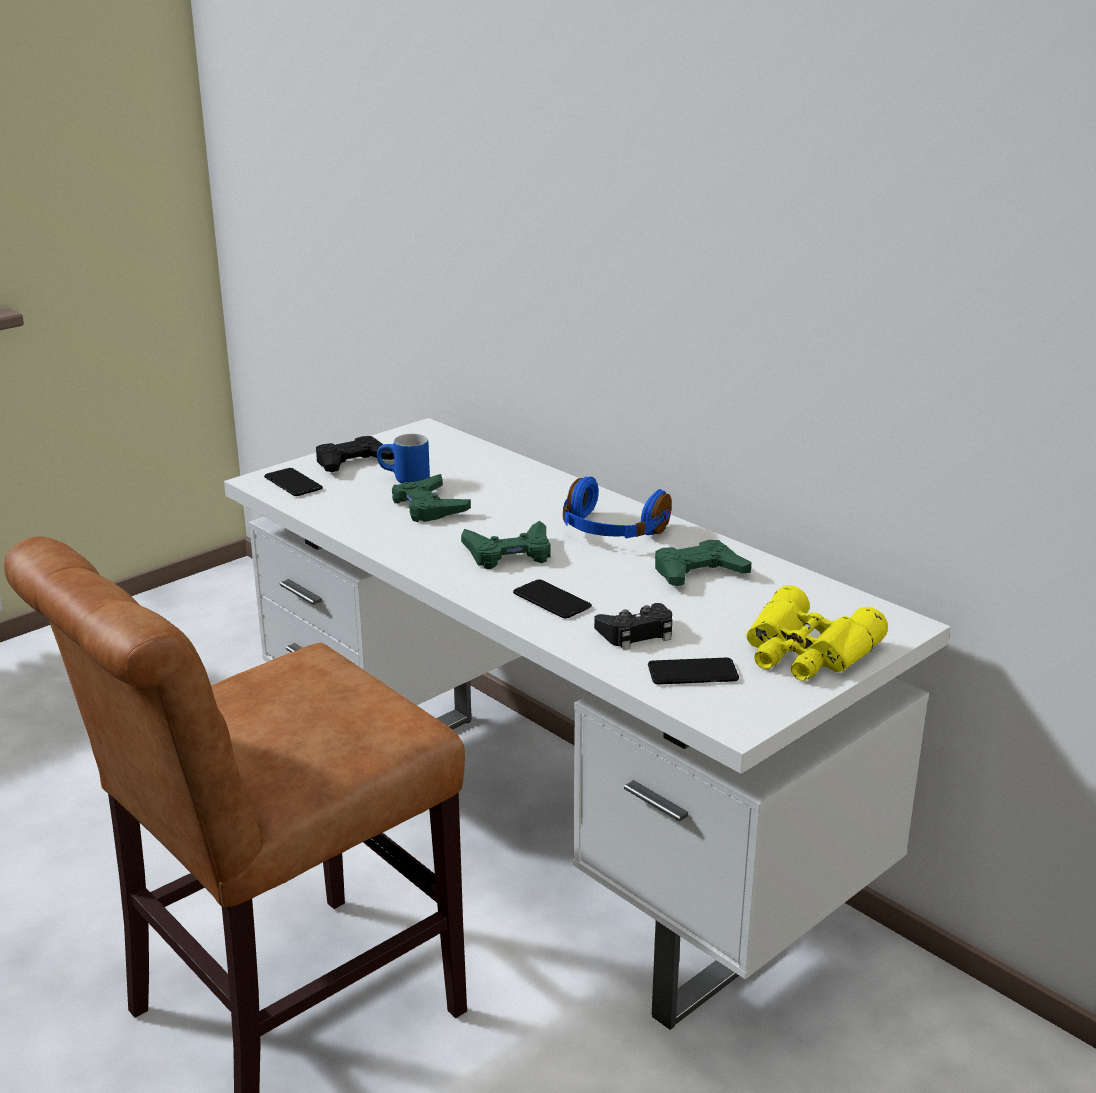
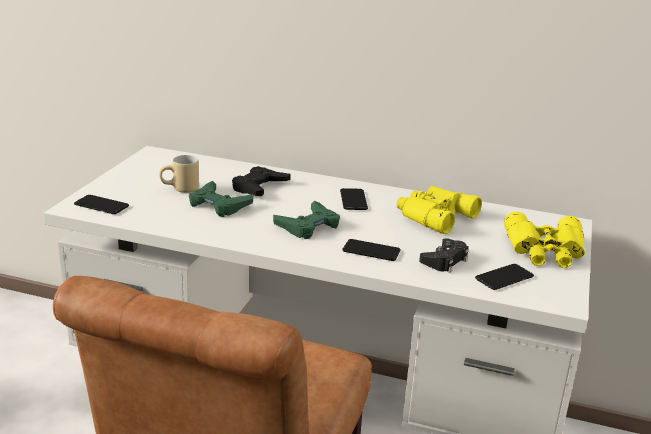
camera: 30 degrees left, 0 degrees up
black game controller [316,436,394,472] -> black game controller moved to [232,166,291,196]
blue mug [377,434,430,483] -> beige mug [159,155,199,193]
blue headphones [563,476,672,538] -> phone [340,188,368,210]
green game controller [655,540,752,586] -> yellow binoculars [397,186,482,234]

